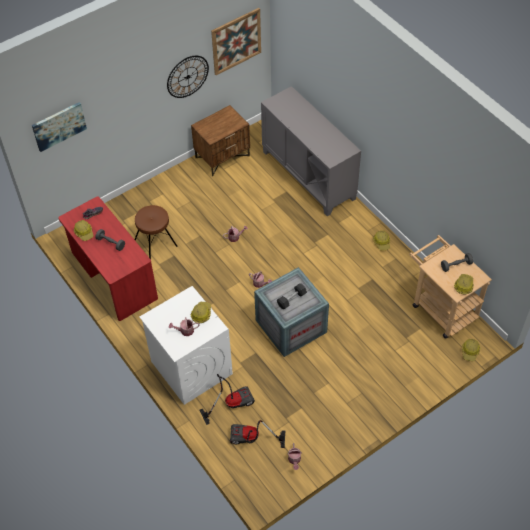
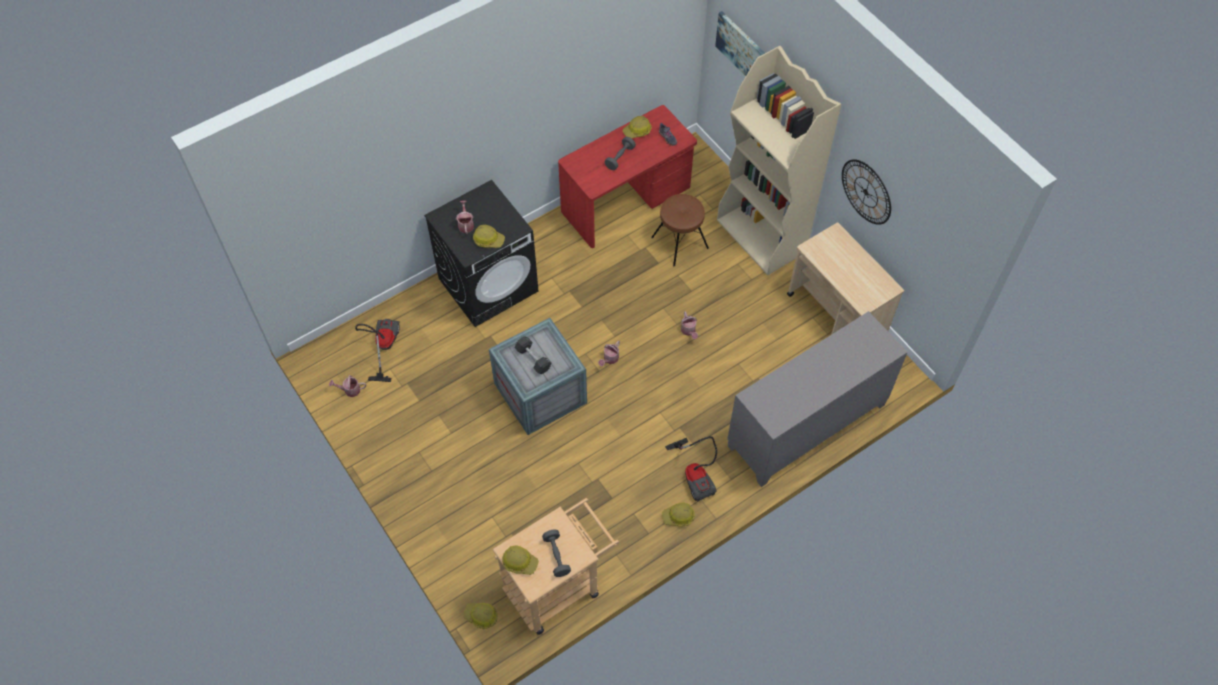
camera: 90 degrees right, 5 degrees up
white washing machine [140,286,233,405] -> black washing machine [424,180,538,327]
brown nightstand [191,105,250,176] -> beige cart [787,223,904,335]
vacuum cleaner [199,374,255,425] -> vacuum cleaner moved to [665,436,717,502]
picture [211,8,261,75] -> none
none -> beige bookcase [717,46,841,275]

